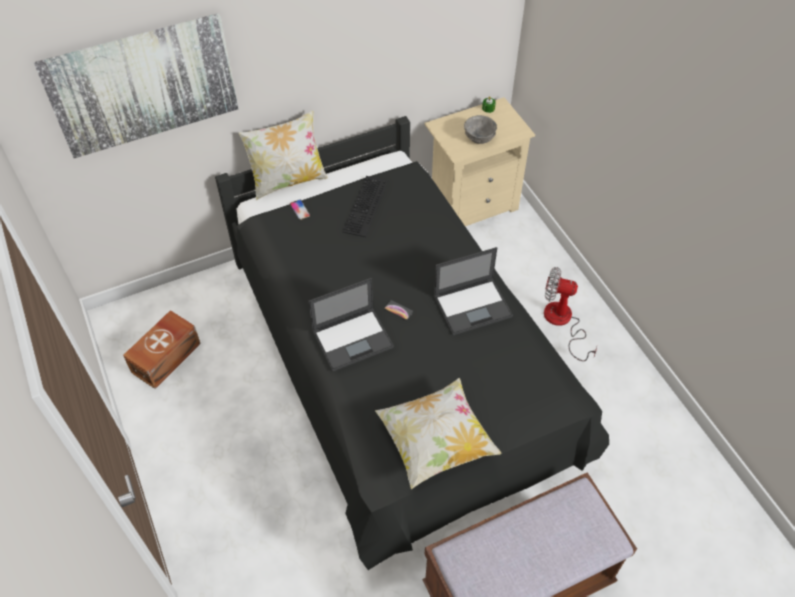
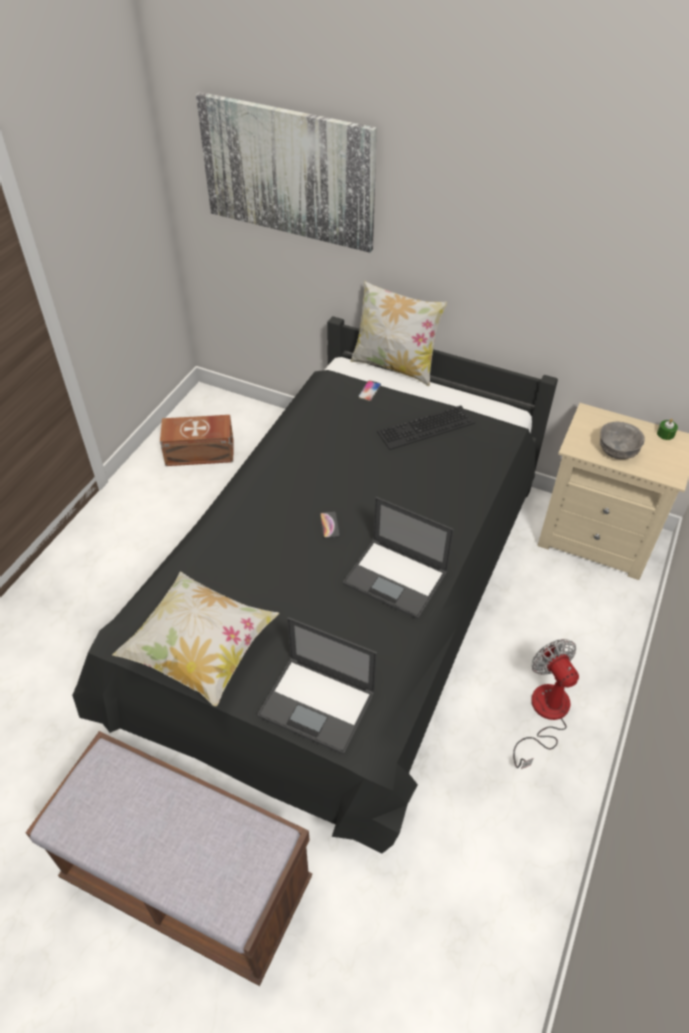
camera: 50 degrees right, 5 degrees down
laptop [308,278,394,371] -> laptop moved to [257,617,377,755]

